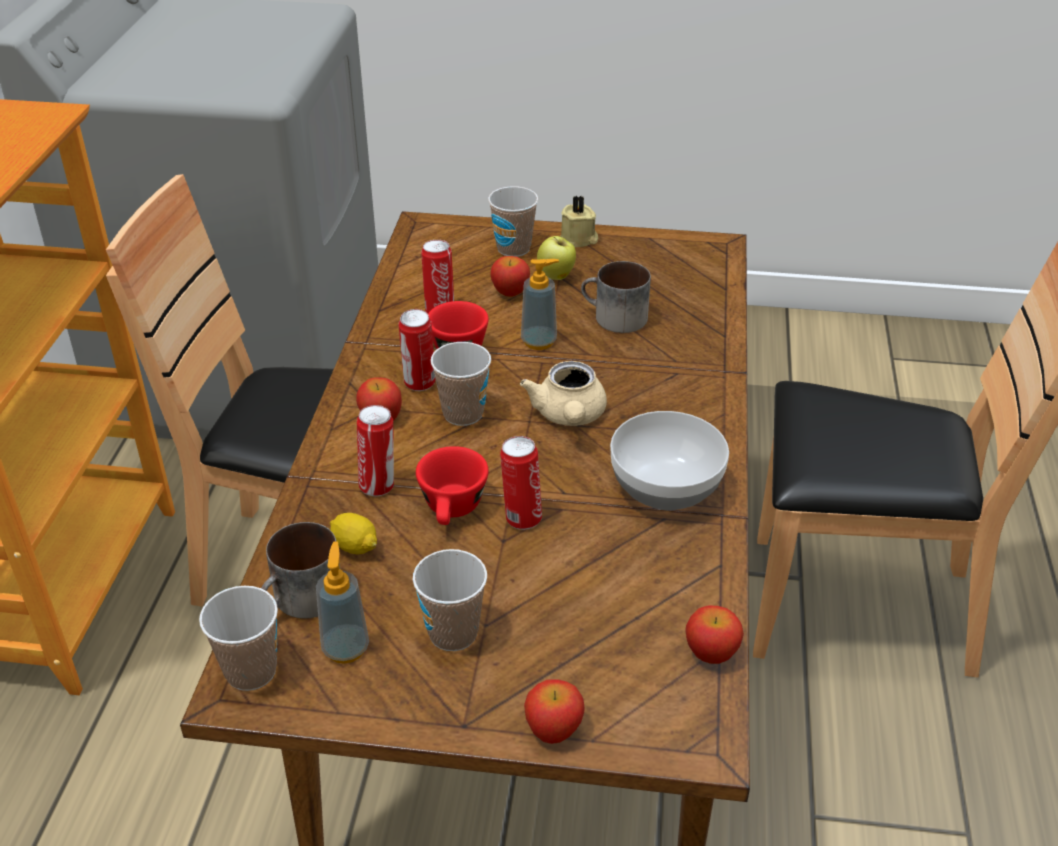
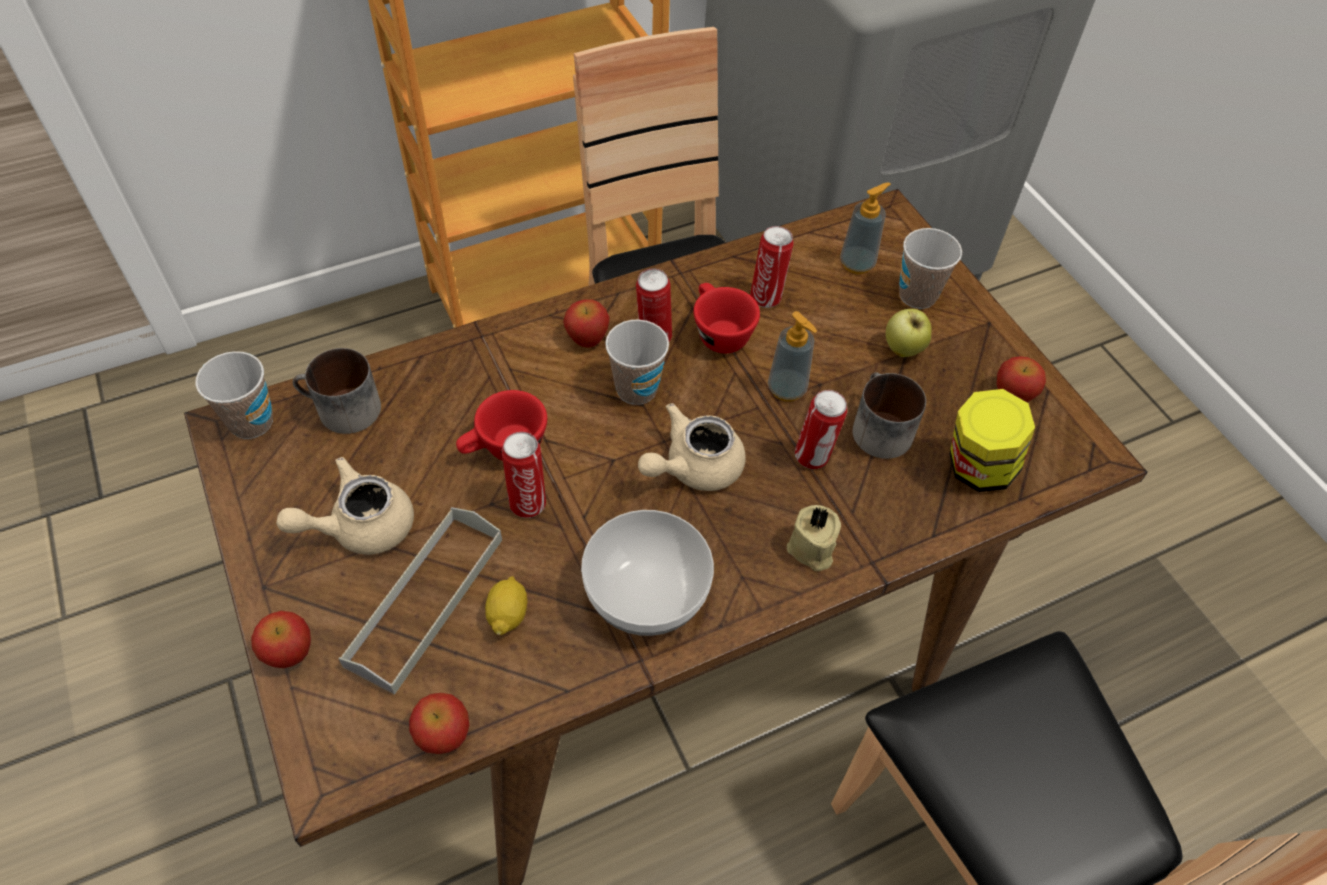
camera: 55 degrees right, 15 degrees up
soap dispenser [316,542,369,664] -> soap dispenser moved to [840,182,891,274]
lemon [330,513,377,555] -> lemon moved to [485,576,528,635]
can [357,405,394,496] -> can moved to [795,390,847,469]
cup [413,549,487,651] -> beige teapot [276,457,414,555]
apple [491,256,530,297] -> apple moved to [997,356,1046,402]
beige candle [560,195,598,247] -> beige candle moved to [787,505,841,571]
none -> grey tray [338,507,502,695]
none -> jar [950,389,1035,492]

